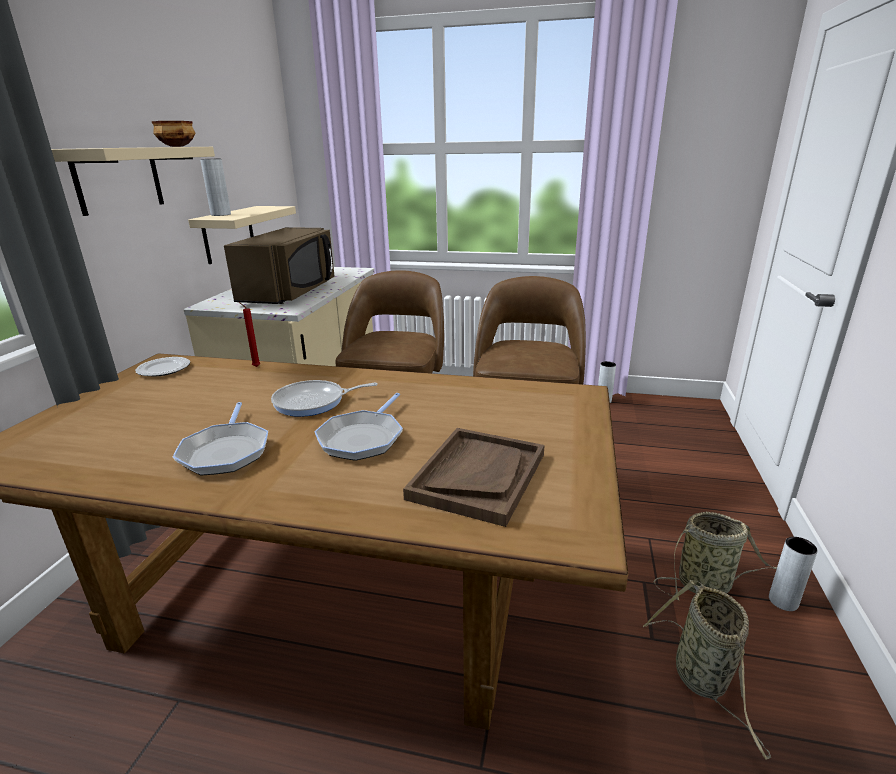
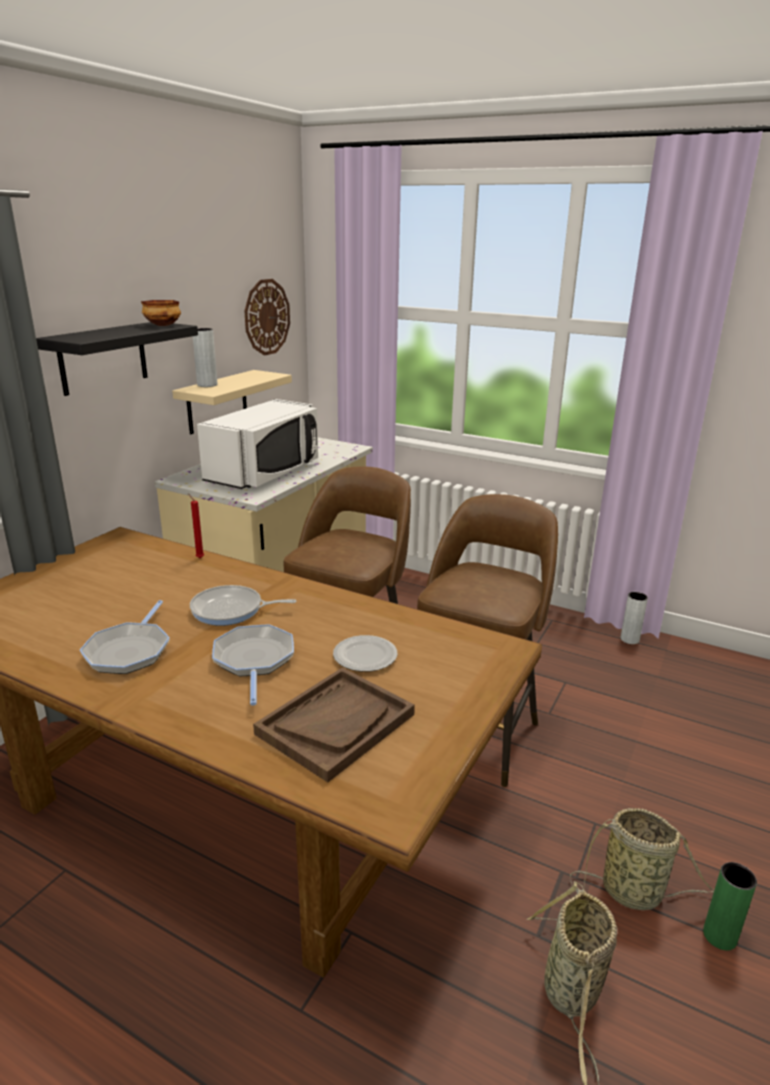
camera: 15 degrees right, 0 degrees up
beige shelf [51,147,215,216] -> black shelf [36,322,198,396]
plate [135,357,190,377] -> plate moved to [333,635,398,672]
brown microwave [224,227,335,304] -> white microwave [197,399,318,489]
frying pan [314,393,403,461] -> frying pan turned 135 degrees clockwise [212,624,294,706]
grey vase [769,537,818,611] -> green vase [703,862,757,950]
none -> wall clock [244,279,290,356]

